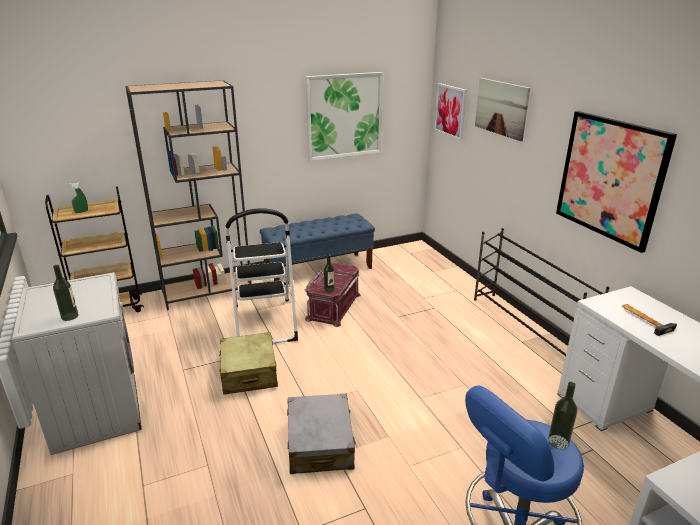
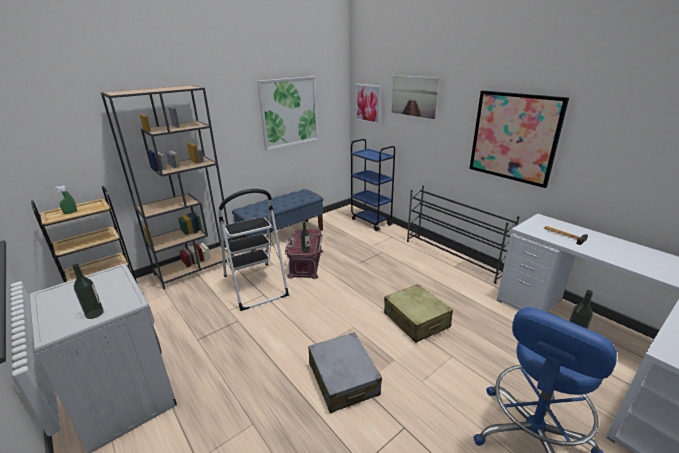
camera: 15 degrees left, 0 degrees up
beige suitcase [219,332,278,395] -> beige suitcase moved to [384,284,453,343]
none -> blue cart [351,139,395,231]

